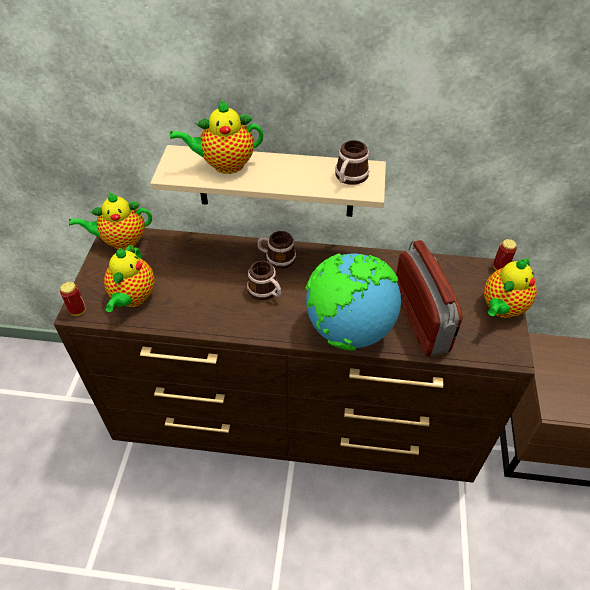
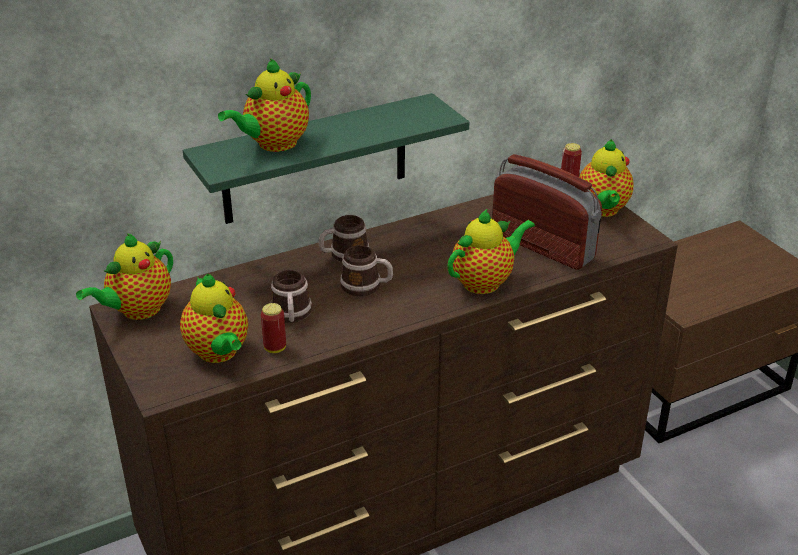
camera: 35 degrees left, 15 degrees down
can [60,282,86,316] -> can moved to [261,303,286,353]
beige shelf [150,145,386,217] -> green shelf [183,93,469,224]
globe [305,253,401,351] -> teapot [447,208,535,294]
mug [335,140,369,185] -> mug moved to [270,270,312,323]

